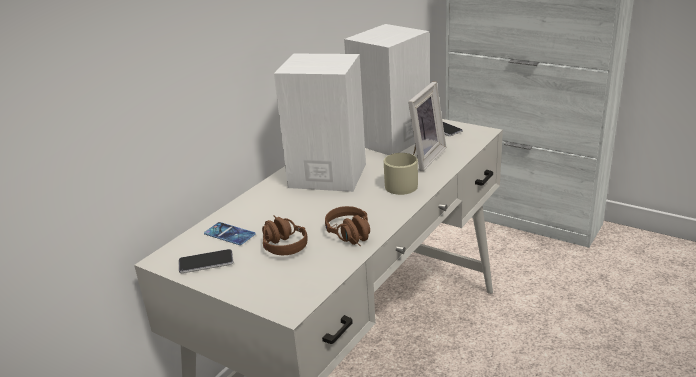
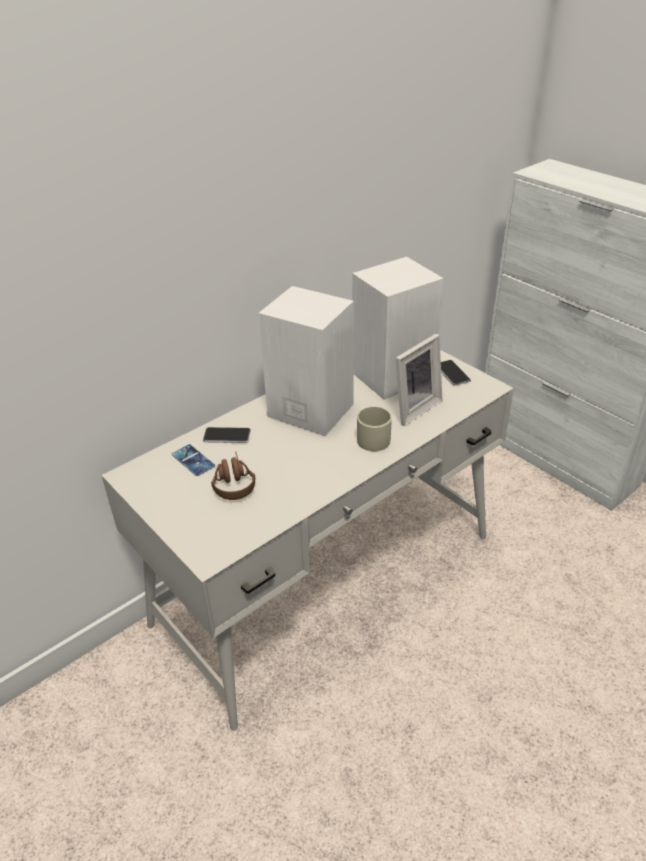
camera: 15 degrees right, 10 degrees up
phone [179,249,233,273] -> phone moved to [203,427,251,443]
brown headphones [325,206,370,246] -> none

